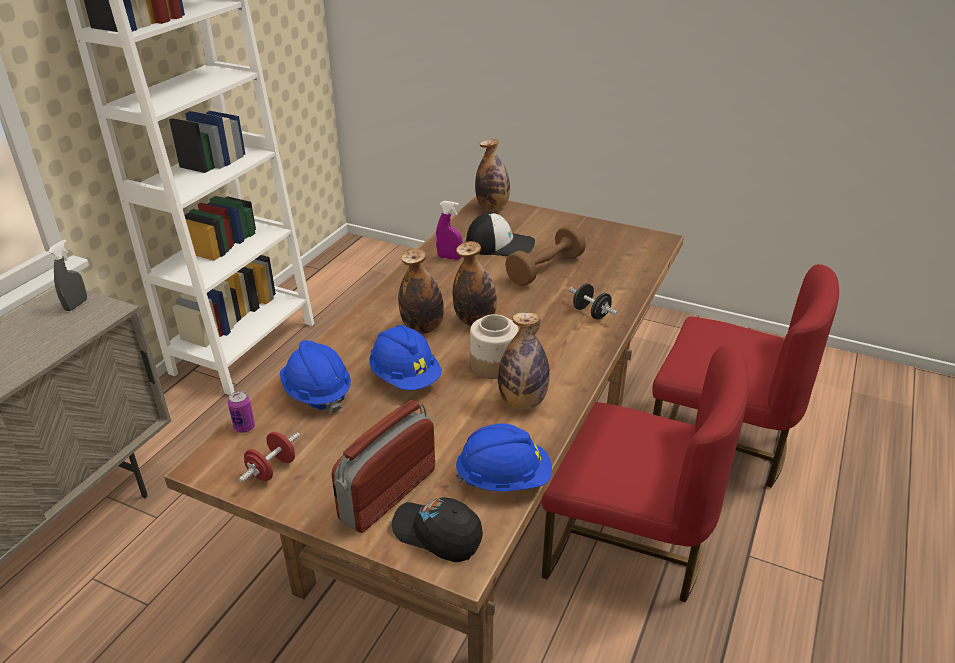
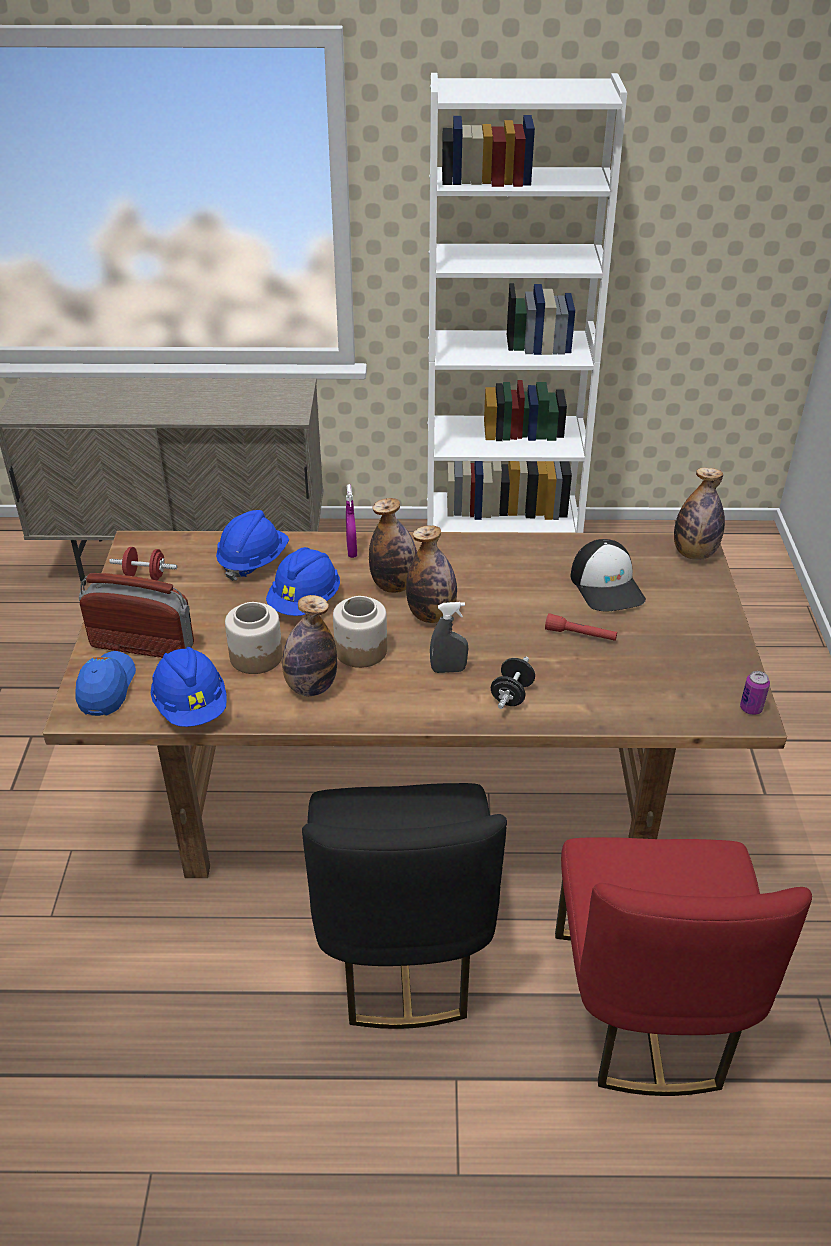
camera: 65 degrees right, 5 degrees up
grey spray bottle [48,239,87,311] -> grey spray bottle moved to [430,602,468,673]
can [228,391,255,433] -> can moved to [740,671,770,715]
black cap [392,497,483,562] -> blue cap [75,651,136,716]
purple spray bottle [436,201,462,260] -> purple spray bottle moved to [346,484,357,558]
brown dumbbell [505,225,586,286] -> red flashlight [545,613,617,641]
red chair [542,345,749,602] -> black chair [302,783,507,1029]
none -> jar [225,602,283,674]

